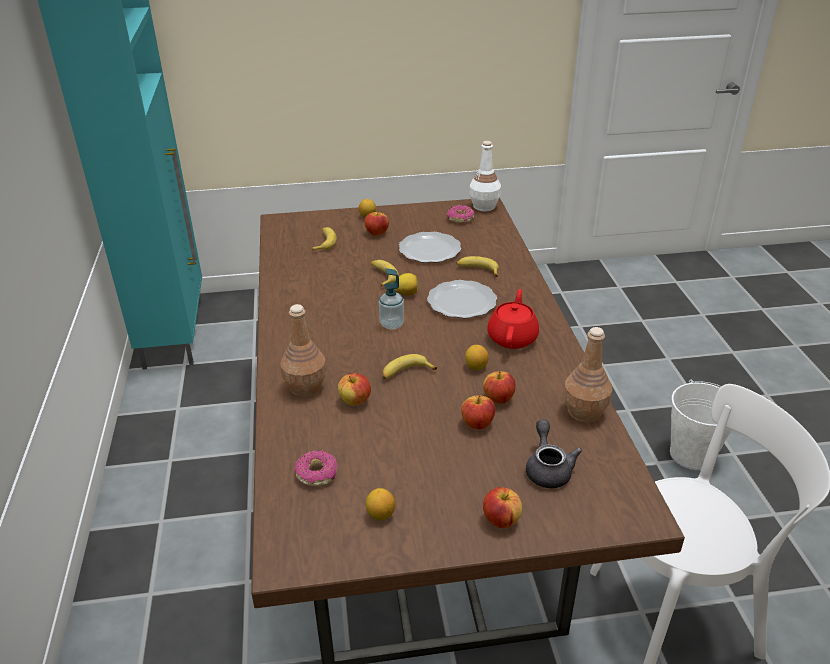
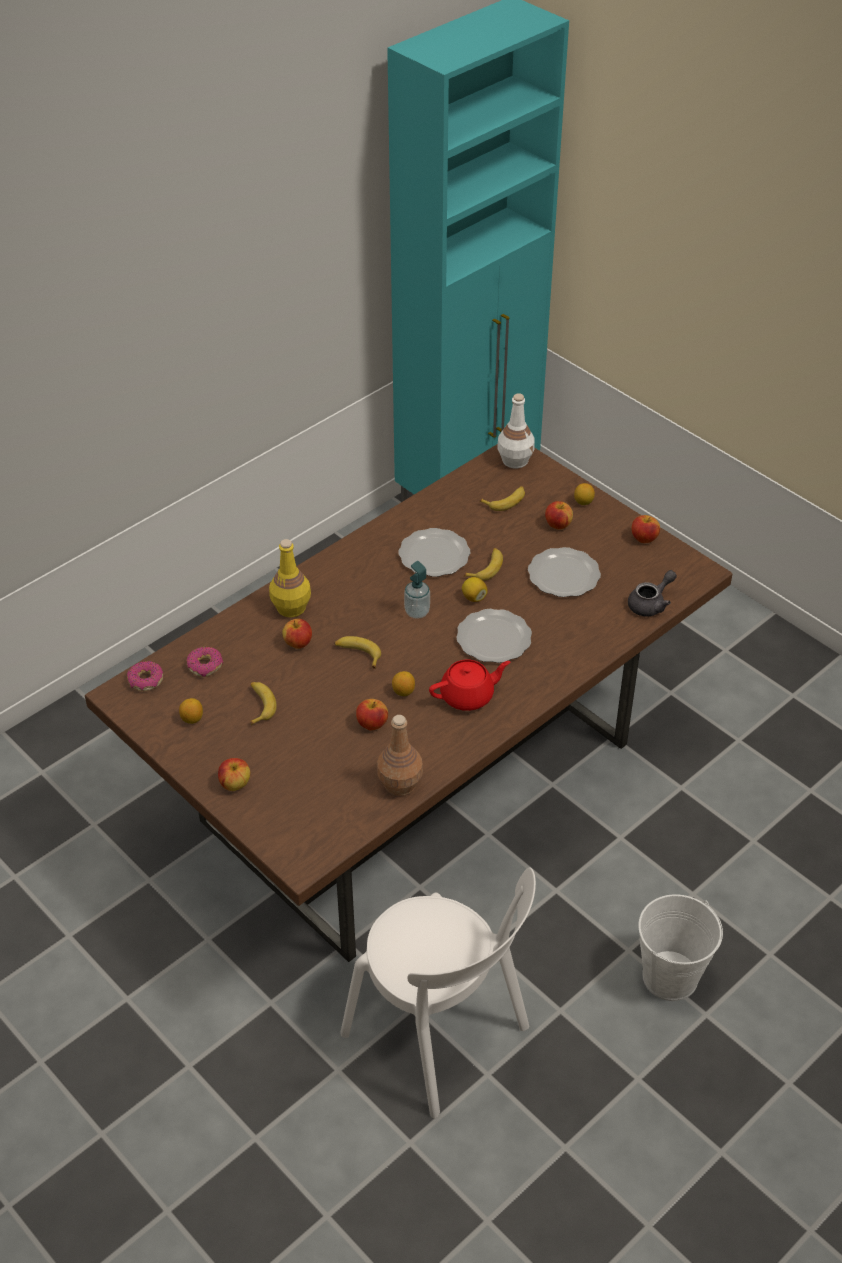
camera: 55 degrees right, 10 degrees up
brown bottle [280,304,327,397] -> yellow bottle [269,539,311,617]
donut [447,205,475,223] -> donut moved to [127,661,163,691]
banana [456,256,499,277] -> banana moved to [250,682,277,725]
apple [461,395,495,429] -> apple moved to [631,515,660,543]
white bottle [469,141,501,211] -> white bottle moved to [497,393,535,468]
grey teapot [526,420,582,488] -> grey teapot moved to [628,570,677,617]
none -> plate [398,528,470,577]

